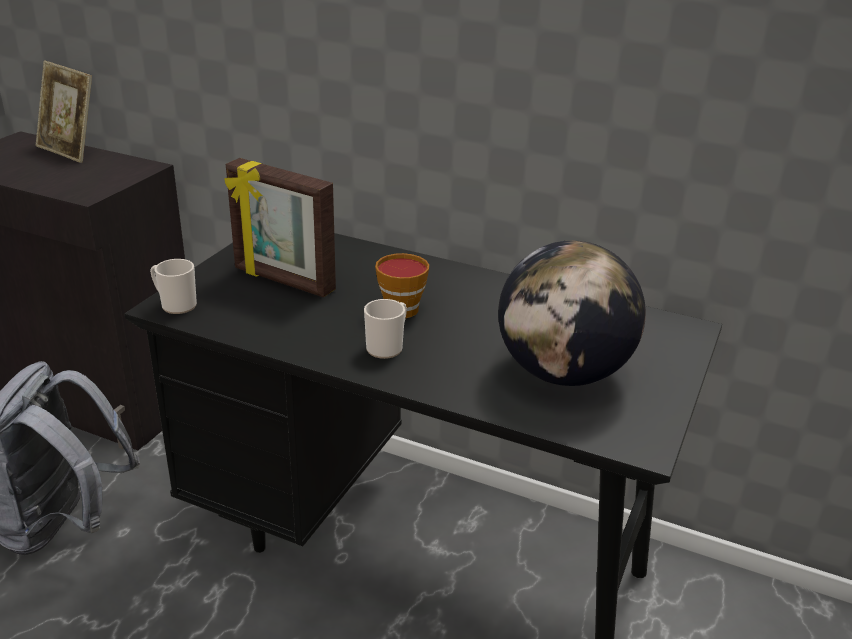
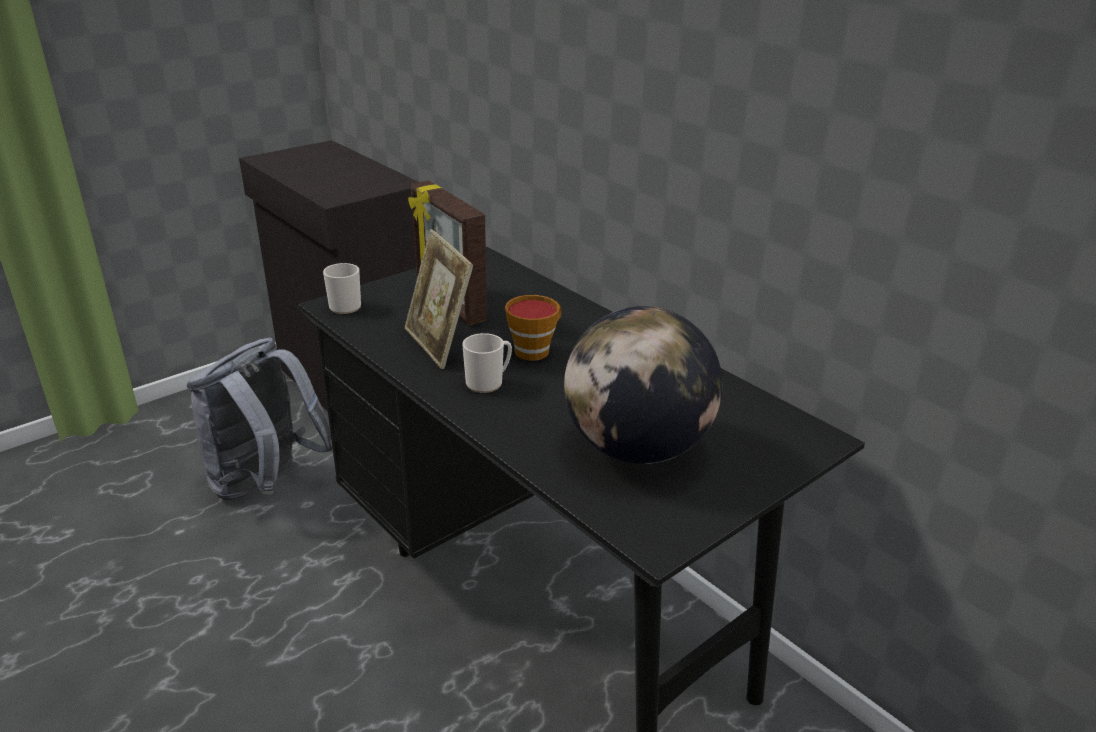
camera: 25 degrees right, 0 degrees up
picture frame [36,61,92,163] -> picture frame moved to [405,229,473,369]

